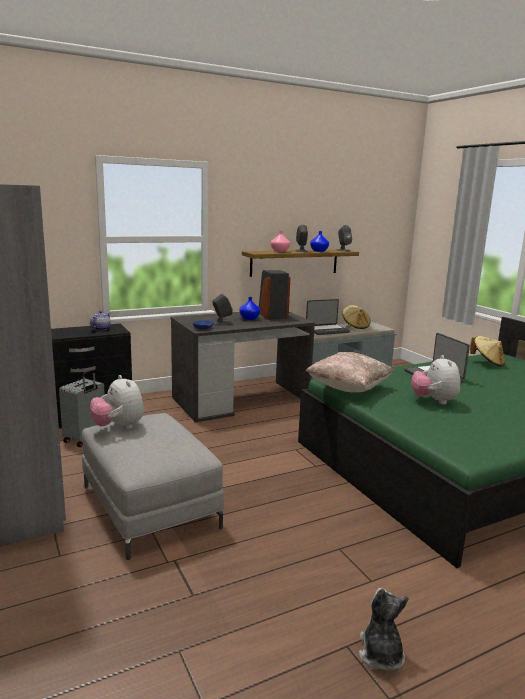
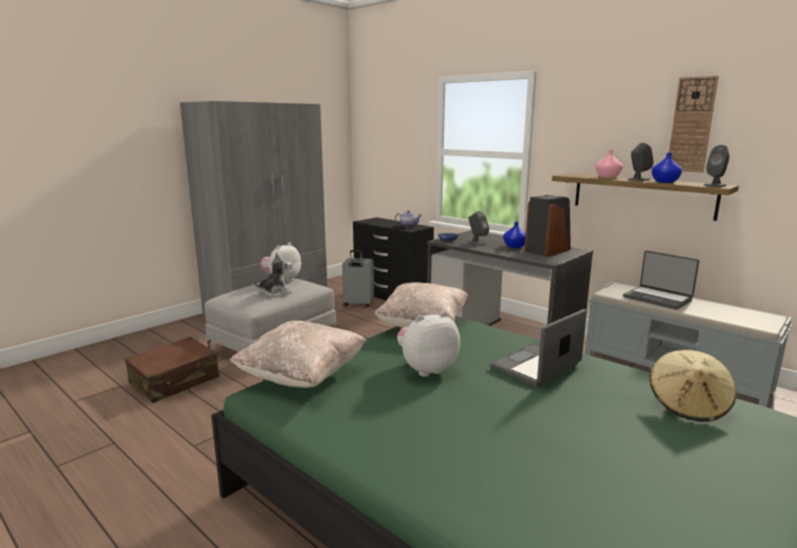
camera: 70 degrees right, 0 degrees up
beige hat [342,305,371,329] -> none
plush toy [359,588,409,671] -> plush toy moved to [253,253,292,297]
none -> brown suitcase [125,337,220,403]
none -> beige pillow [229,321,367,388]
none -> wall clock [669,76,719,173]

